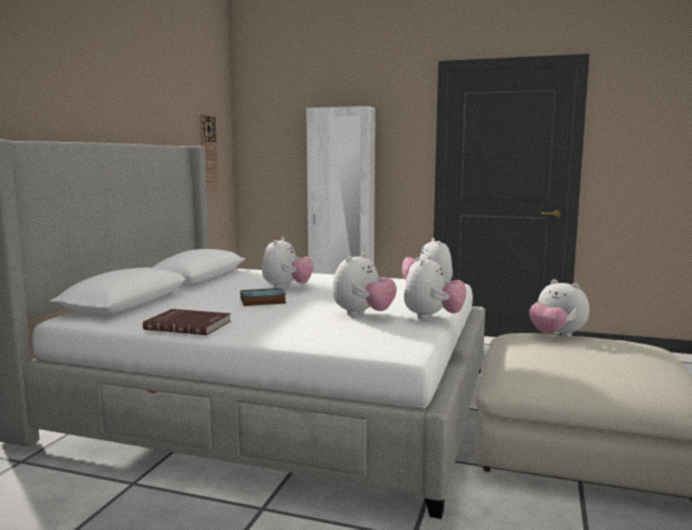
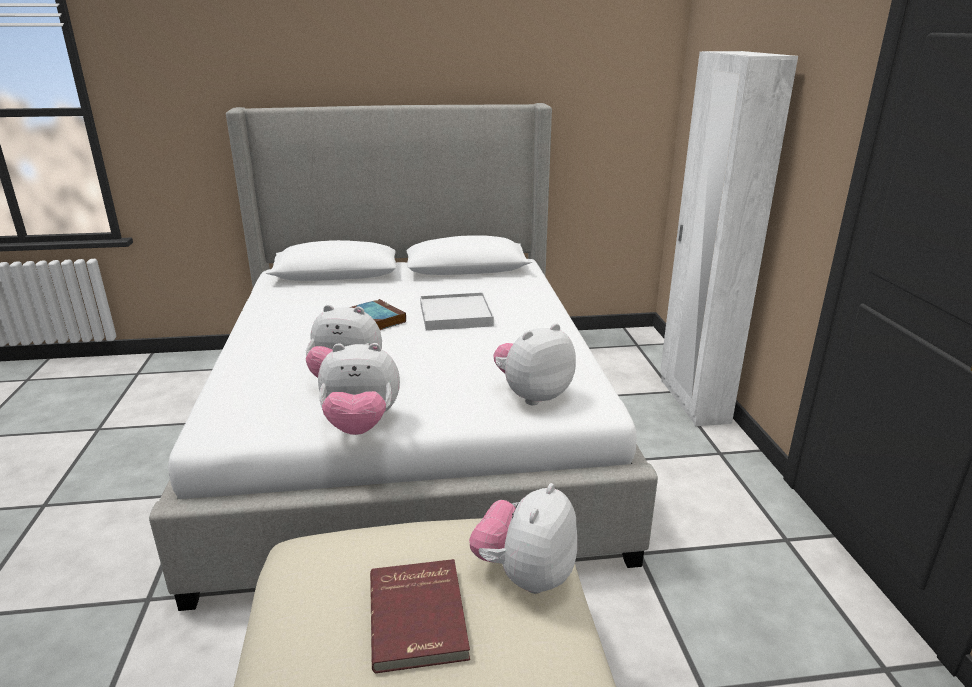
camera: 65 degrees right, 15 degrees up
red book [143,309,231,335] -> red book moved to [370,559,470,673]
wall clock [200,114,219,191] -> none
plush toy [262,237,313,288] -> white tray [420,292,494,330]

